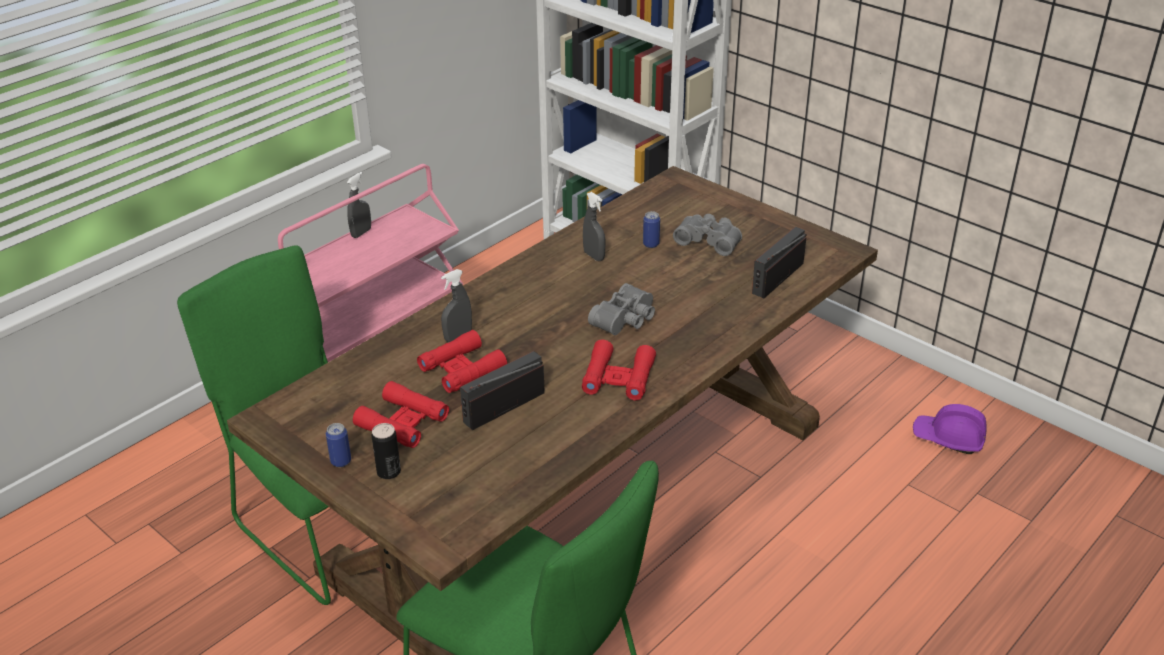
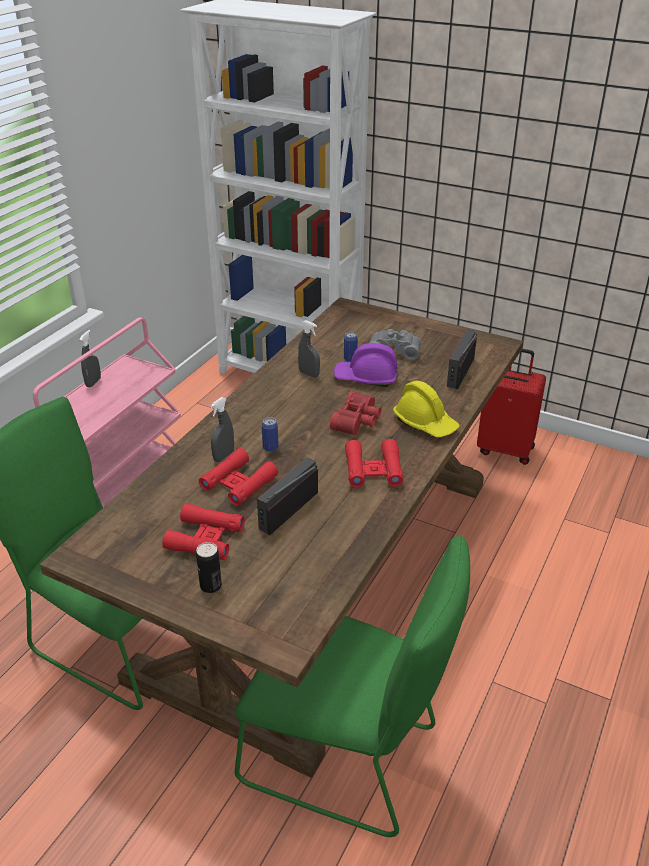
camera: 15 degrees left, 0 degrees up
can [326,423,351,467] -> can moved to [262,417,279,452]
grey binoculars [588,283,655,335] -> red binoculars [330,391,382,435]
purple hard hat [913,404,987,454] -> purple hard hat moved to [334,343,398,387]
none -> yellow hard hat [393,381,460,437]
none -> red suitcase [477,349,546,465]

